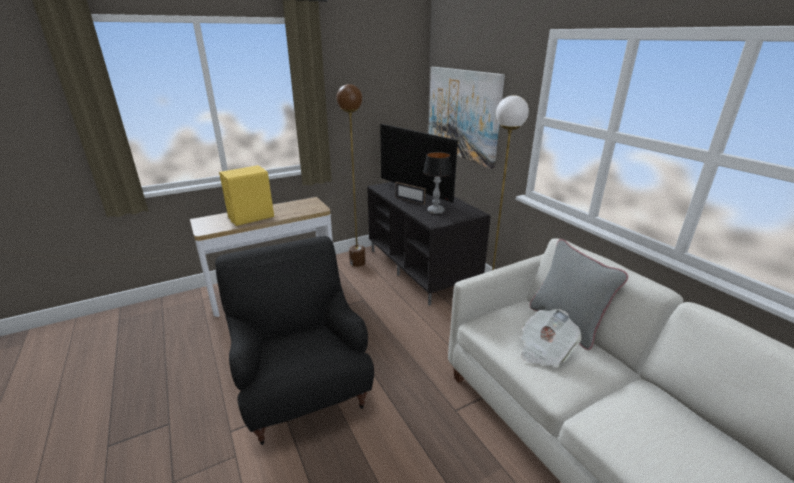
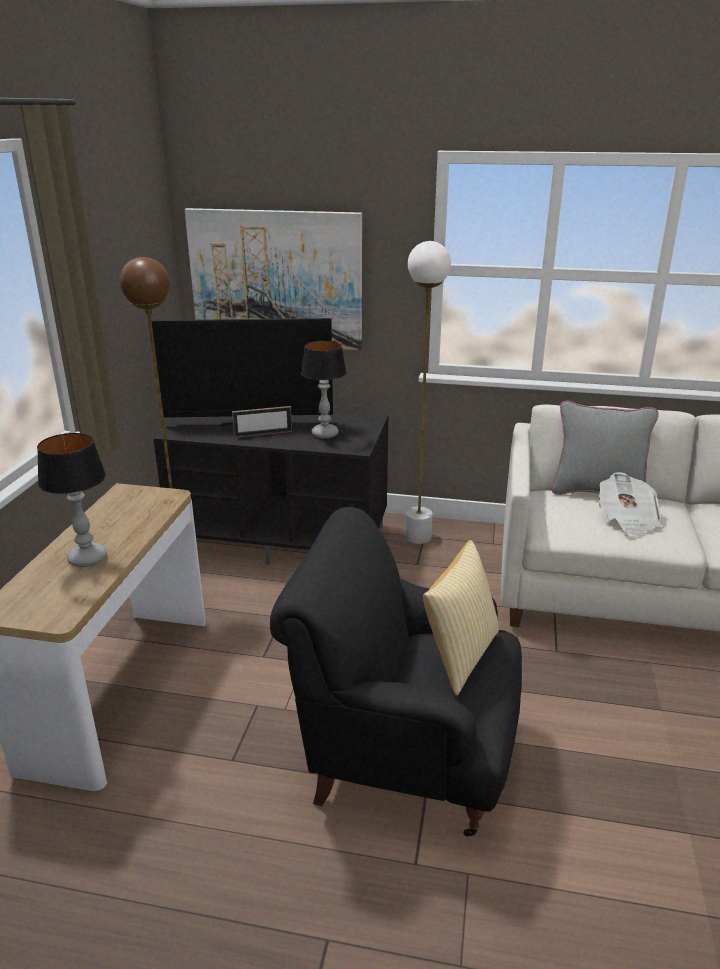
camera: 50 degrees left, 0 degrees up
yellow speaker [219,165,274,226] -> table lamp [37,433,107,567]
none -> pillow [423,540,499,696]

